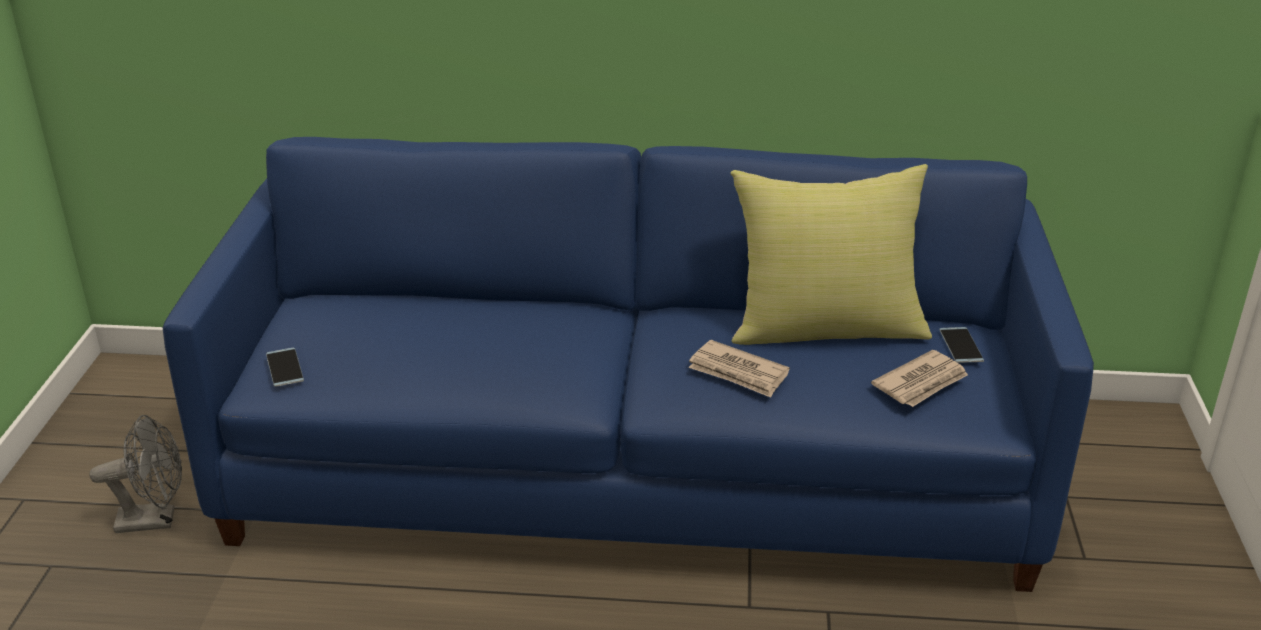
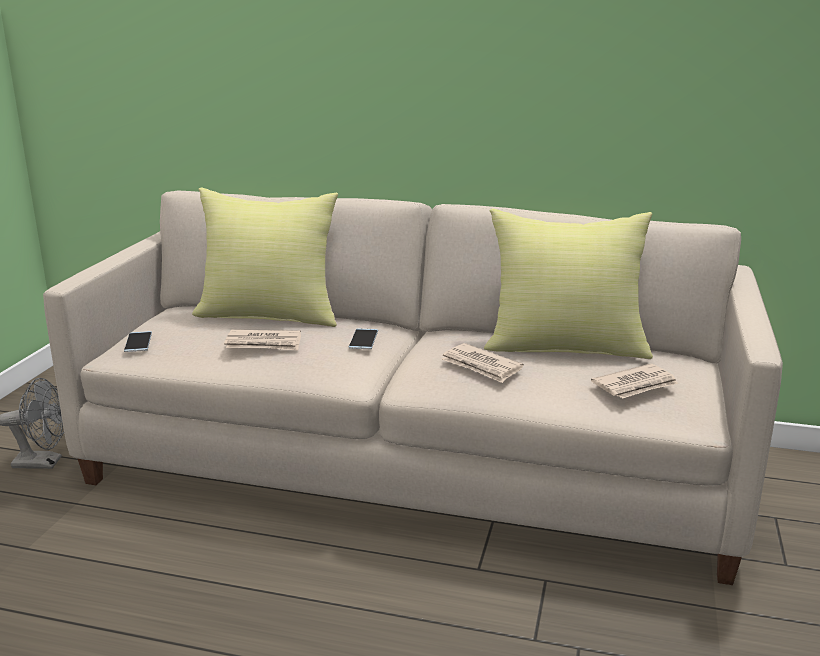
camera: 10 degrees right, 10 degrees down
blue sofa [163,137,1094,592] -> beige sofa [43,191,783,585]
phone [939,327,984,363] -> phone moved to [349,329,378,349]
none -> yellow pillow [192,187,338,327]
none -> newspaper [224,329,301,350]

